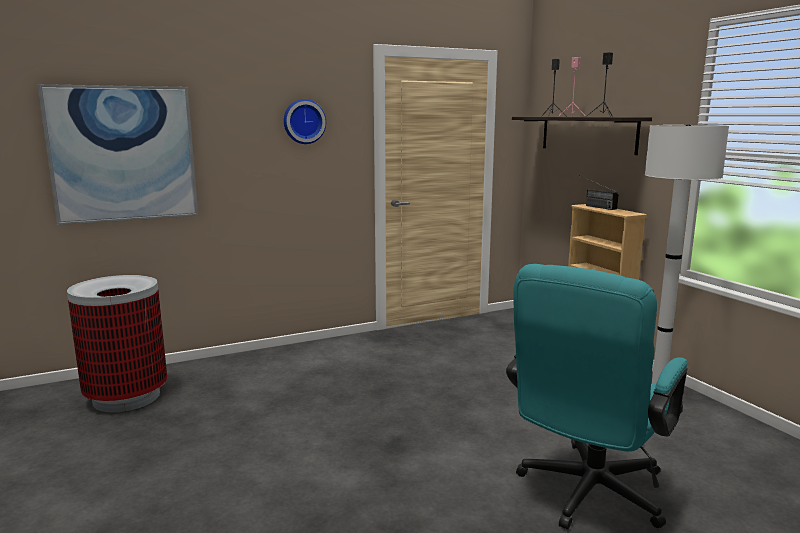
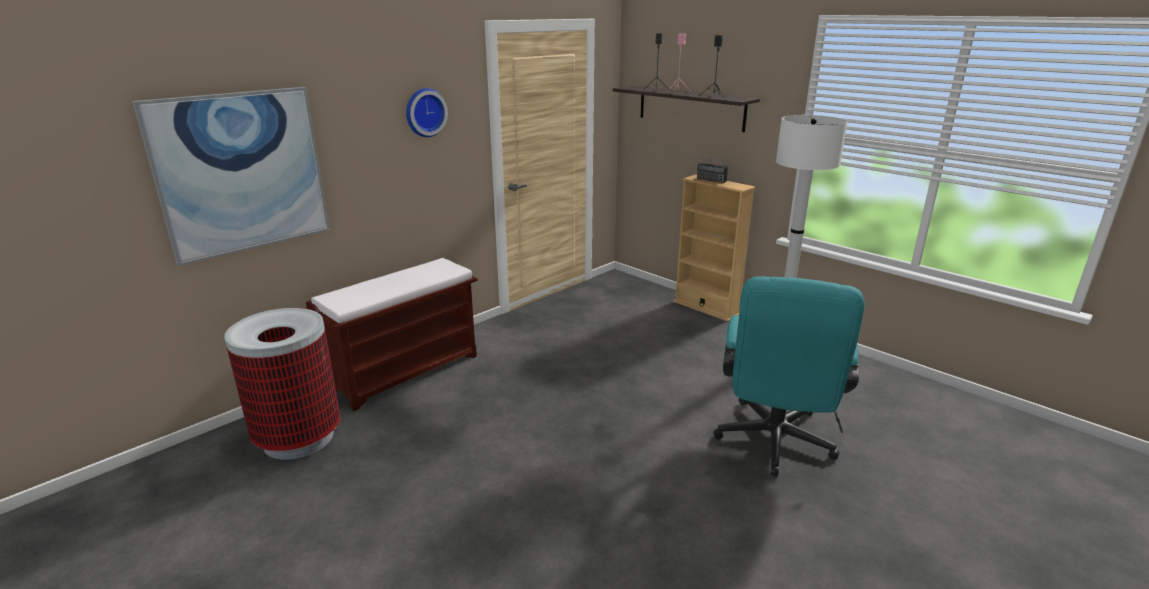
camera: 20 degrees left, 10 degrees up
none -> brown bench [306,258,477,411]

